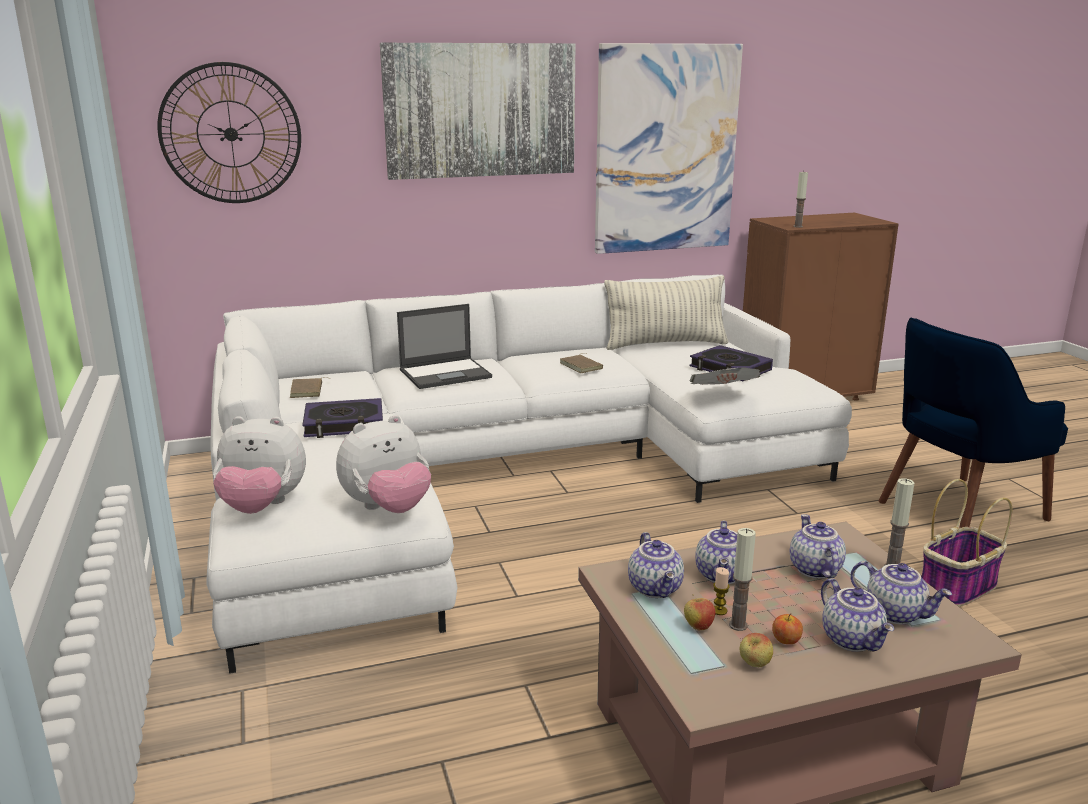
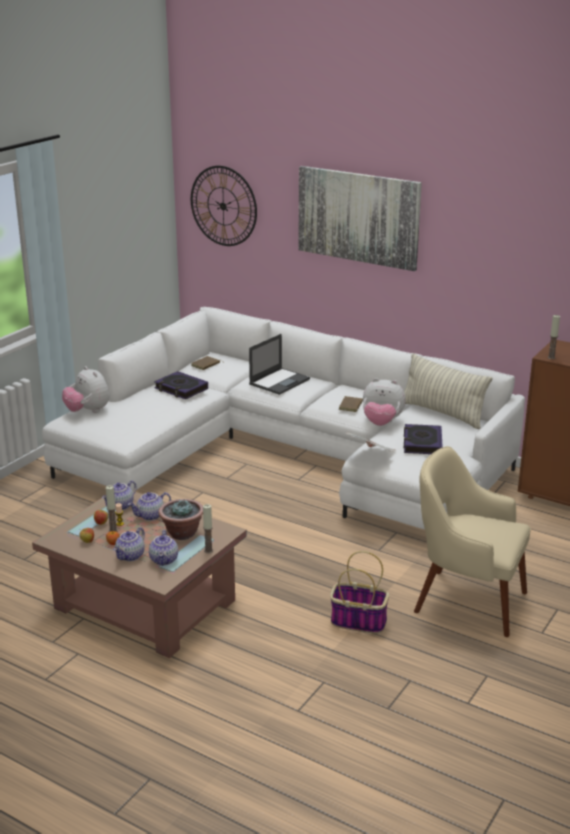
camera: 50 degrees right, 5 degrees up
plush toy [336,415,431,513] -> plush toy moved to [363,378,406,426]
laptop [397,304,492,389] -> laptop turned 75 degrees counterclockwise [249,334,310,395]
picture [595,43,743,254] -> none
teapot [790,514,846,579] -> potted plant [159,499,203,540]
blue armchair [879,318,1068,528] -> beige armchair [414,446,531,637]

